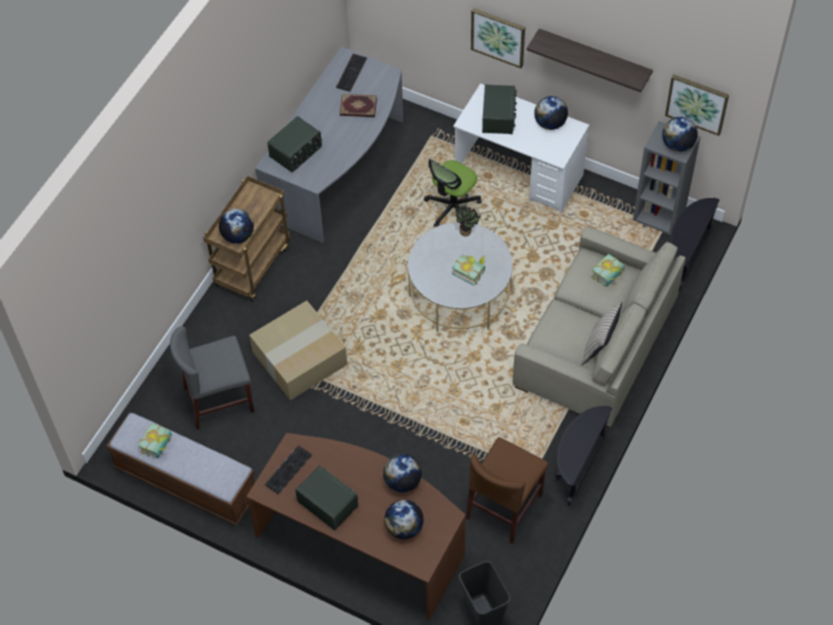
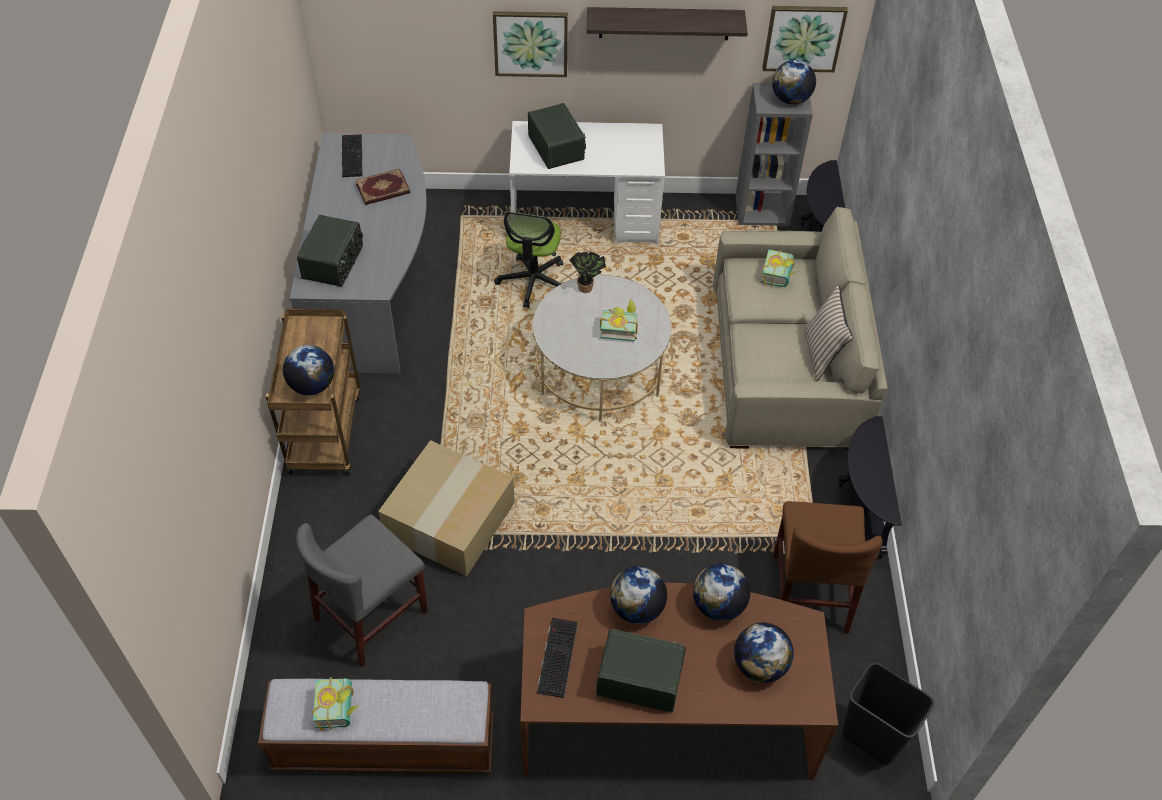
camera: 30 degrees left, 5 degrees down
globe [534,96,568,130] -> globe moved to [610,566,667,624]

